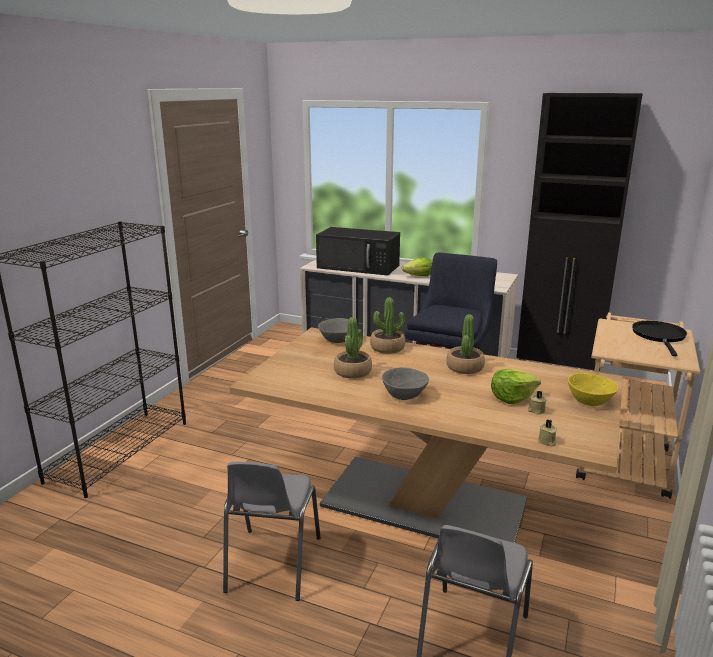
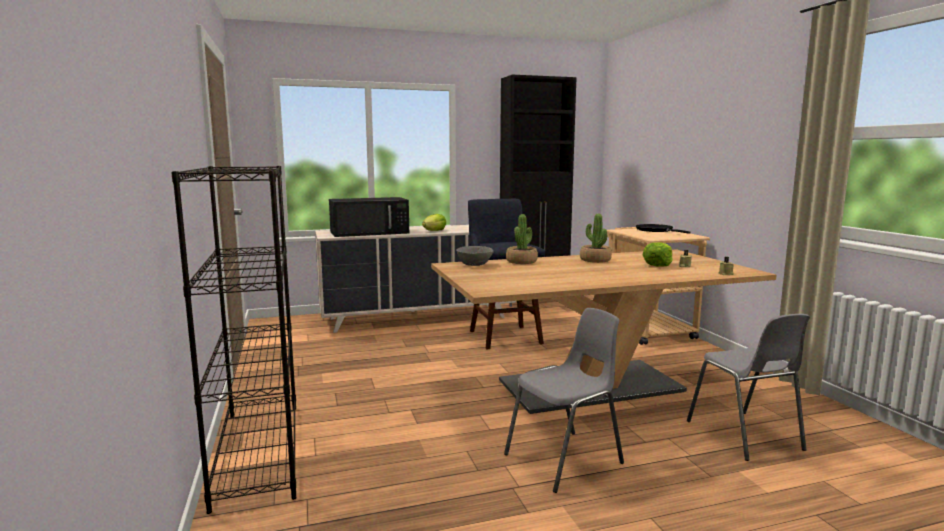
camera: 40 degrees left, 10 degrees down
grey chair [223,462,321,601] -> grey chair turned 90 degrees counterclockwise [504,308,624,493]
potted plant [334,317,372,379] -> none
grey bowl [382,367,429,400] -> none
yellow bowl [568,373,618,406] -> none

